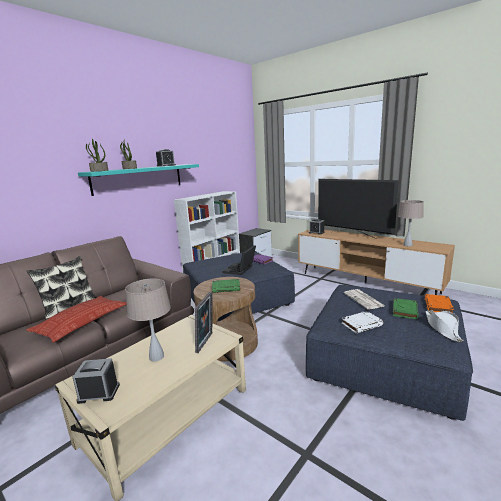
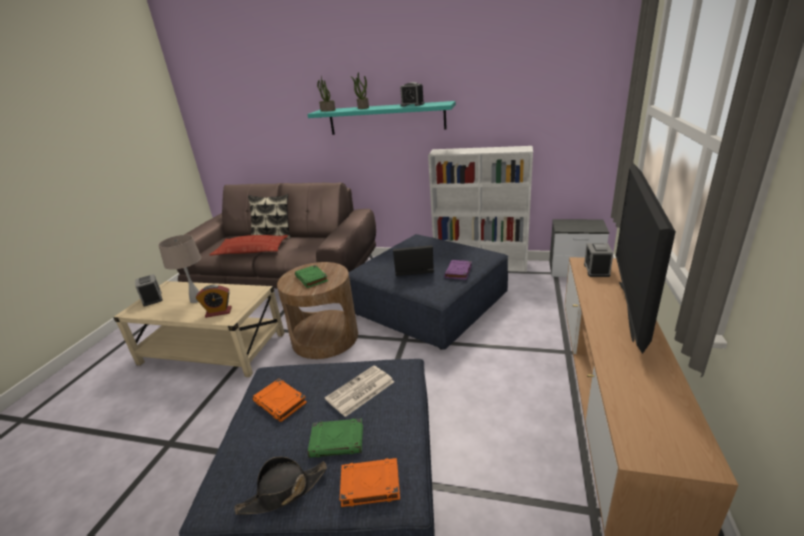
camera: 65 degrees right, 10 degrees up
picture frame [195,292,213,353] -> alarm clock [196,285,232,318]
white book [342,311,384,334] -> orange book [252,379,307,422]
beige table lamp [398,200,424,246] -> none
white hat [426,310,464,342] -> black hat [235,457,327,515]

